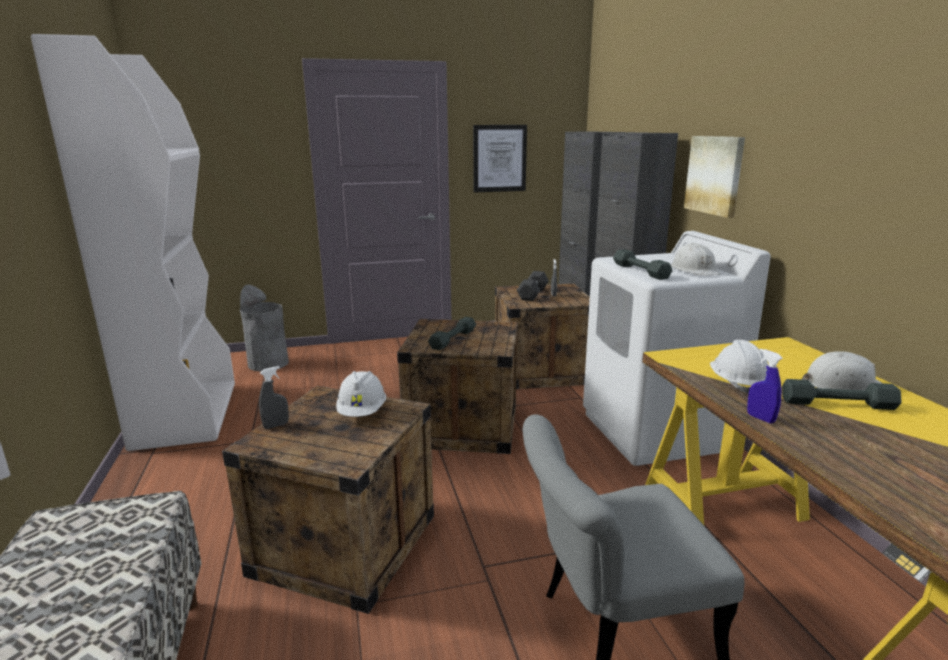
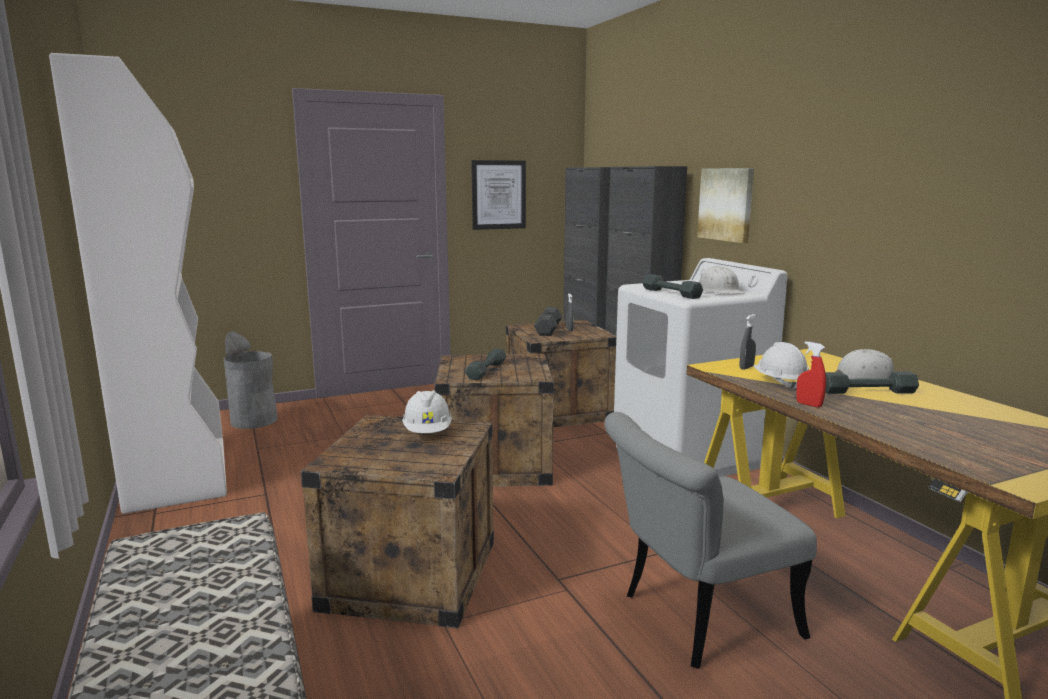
camera: 10 degrees left, 5 degrees down
grey spray bottle [259,366,289,429] -> grey spray bottle moved to [740,314,756,370]
blue spray bottle [747,349,783,424] -> red spray bottle [796,341,826,408]

